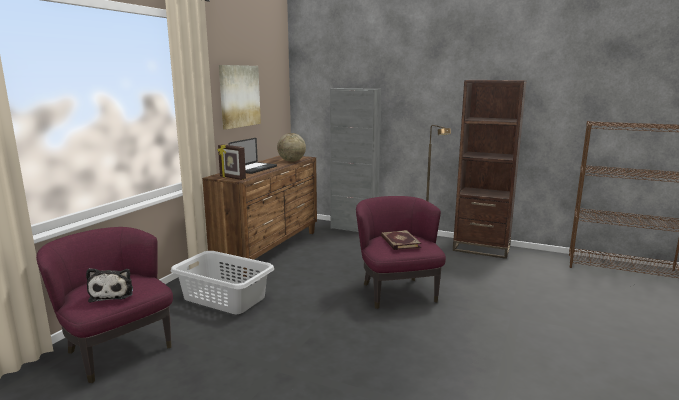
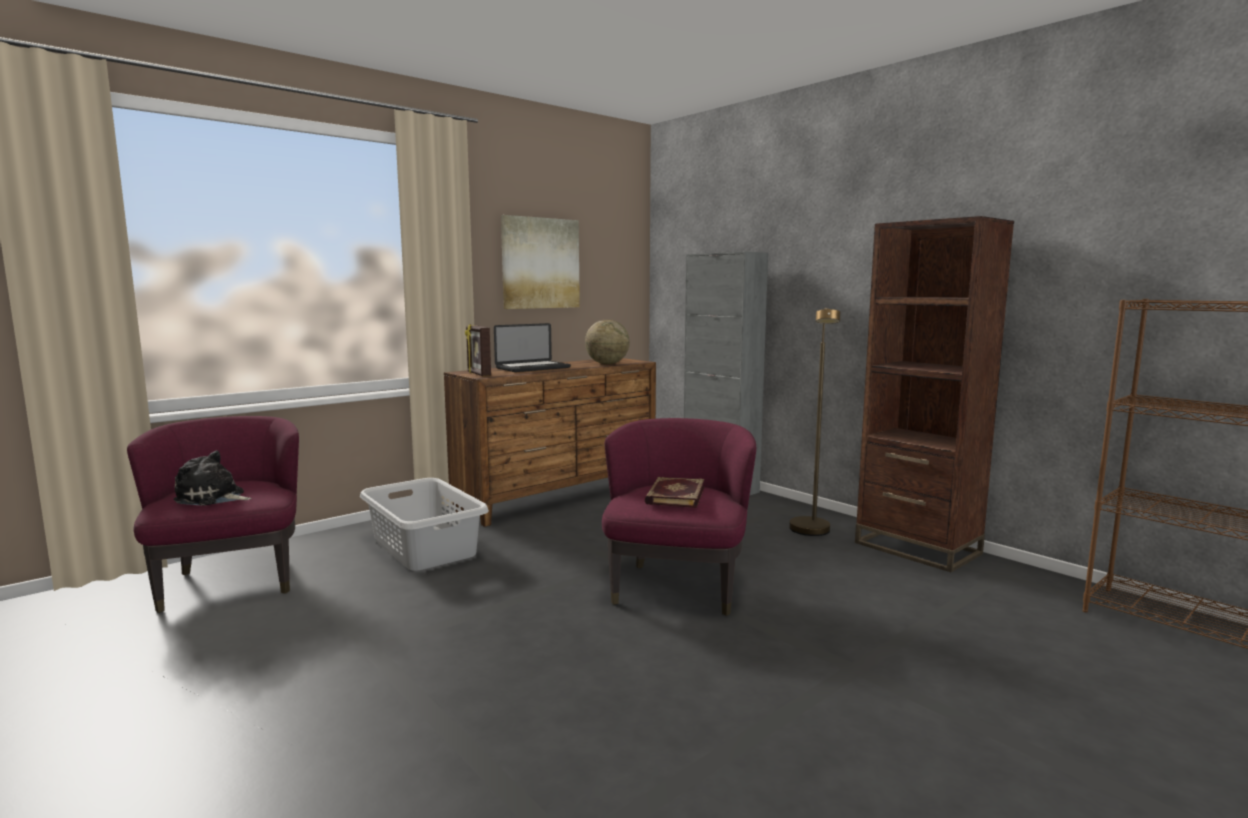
camera: 25 degrees right, 5 degrees down
plush toy [86,268,133,303] -> plush toy turned 90 degrees clockwise [173,450,251,506]

